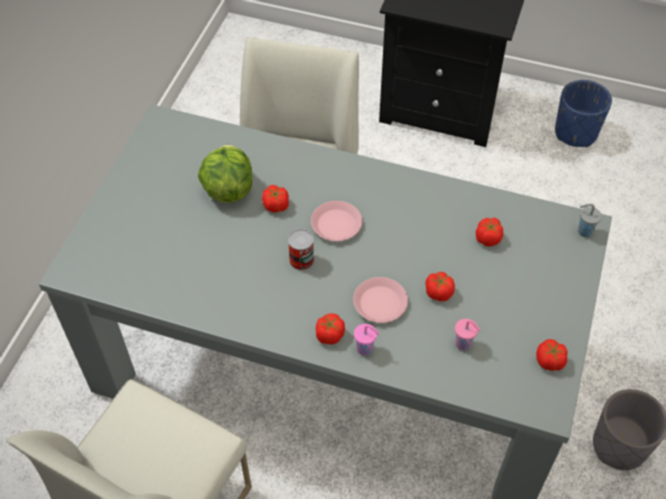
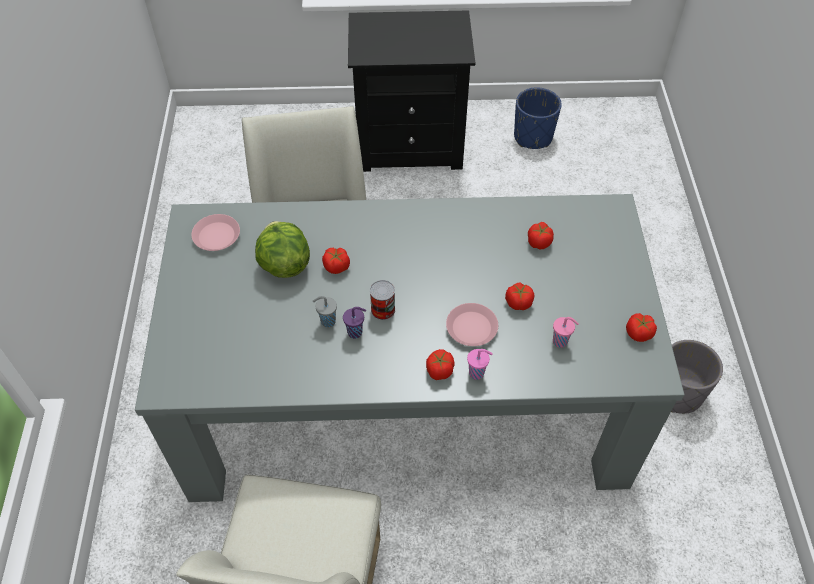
camera: 20 degrees left, 0 degrees up
pink plate [311,201,362,241] -> pink plate moved to [191,214,240,251]
grey cup [578,204,602,237] -> grey cup moved to [313,296,337,327]
none -> purple cup [343,307,366,339]

